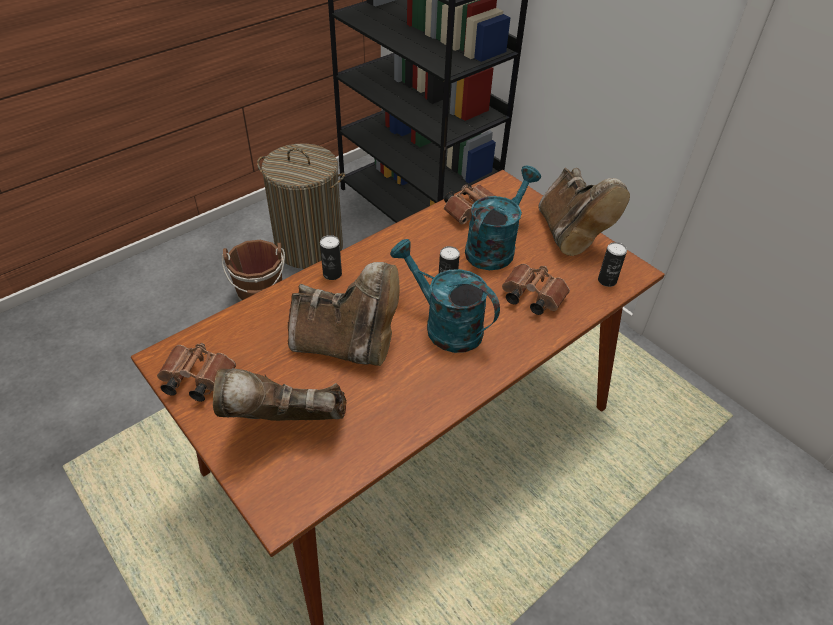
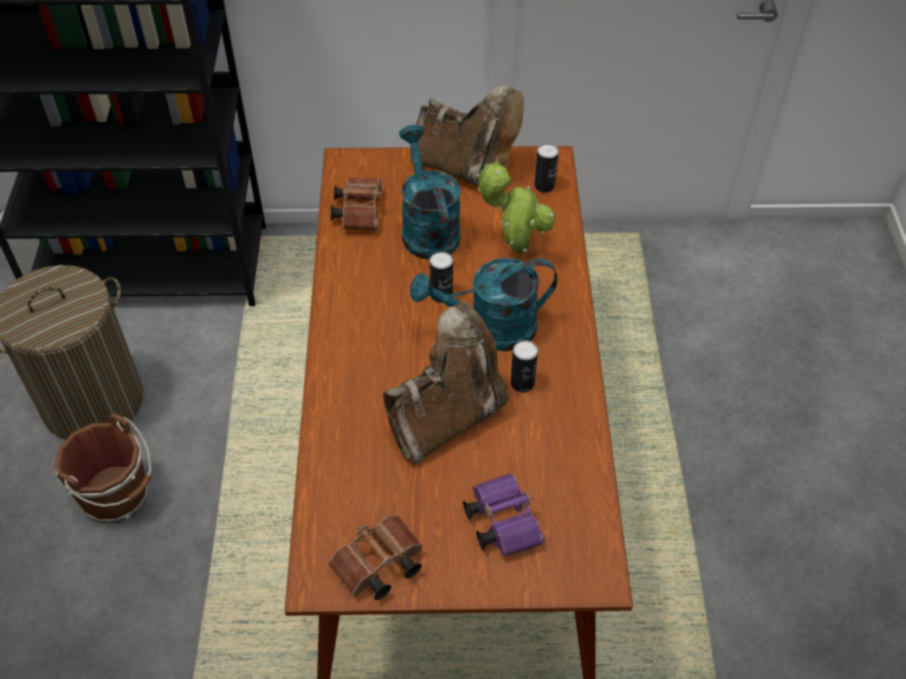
camera: 50 degrees left, 5 degrees up
brown boot [213,368,346,421] -> purple binoculars [463,473,544,556]
can [320,235,342,280] -> can moved to [511,340,538,393]
brown binoculars [502,264,570,315] -> potted plant [476,161,555,254]

